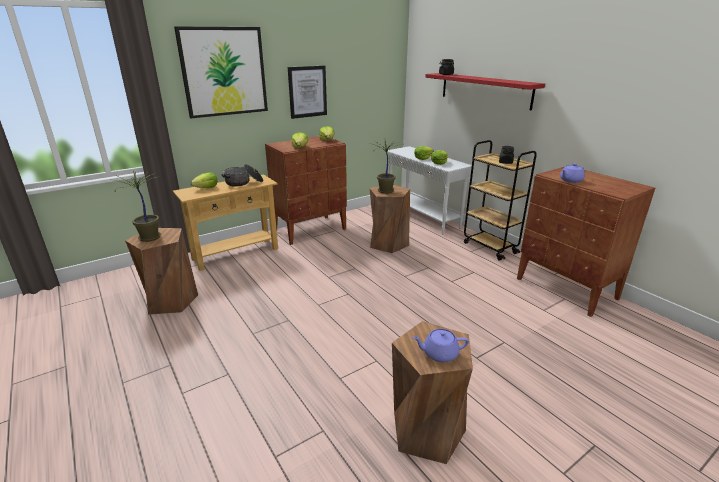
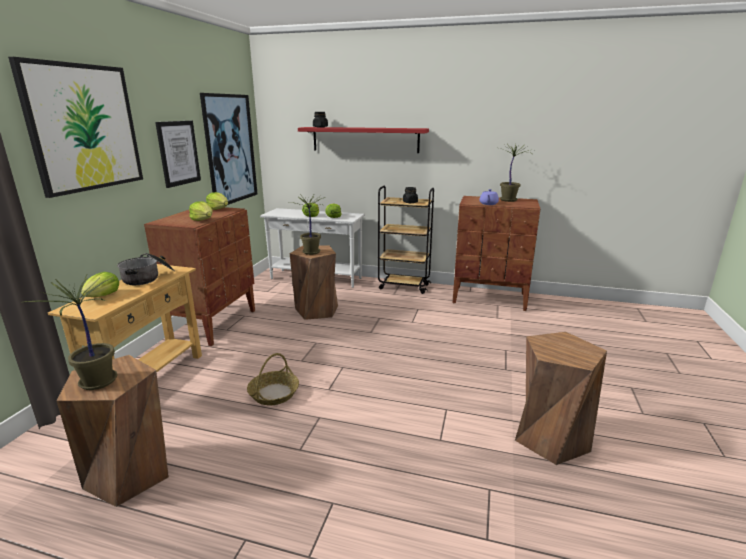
camera: 40 degrees left, 5 degrees down
purple teapot [412,329,469,362] -> none
none -> picture [200,93,257,205]
none -> basket [247,353,299,405]
none -> potted plant [499,144,530,202]

